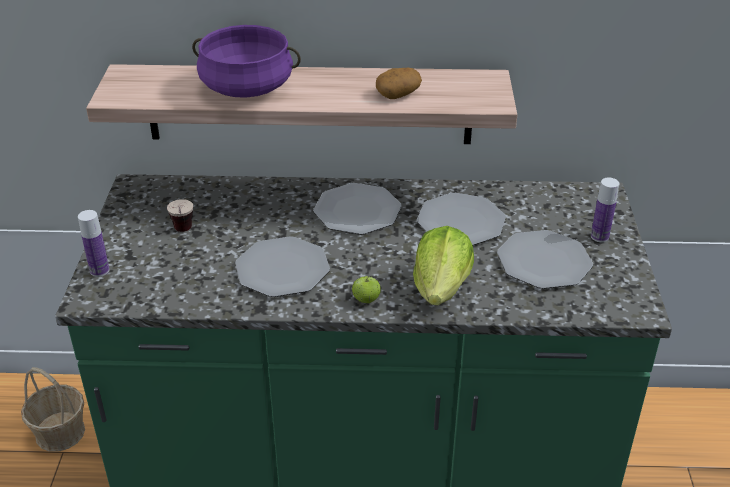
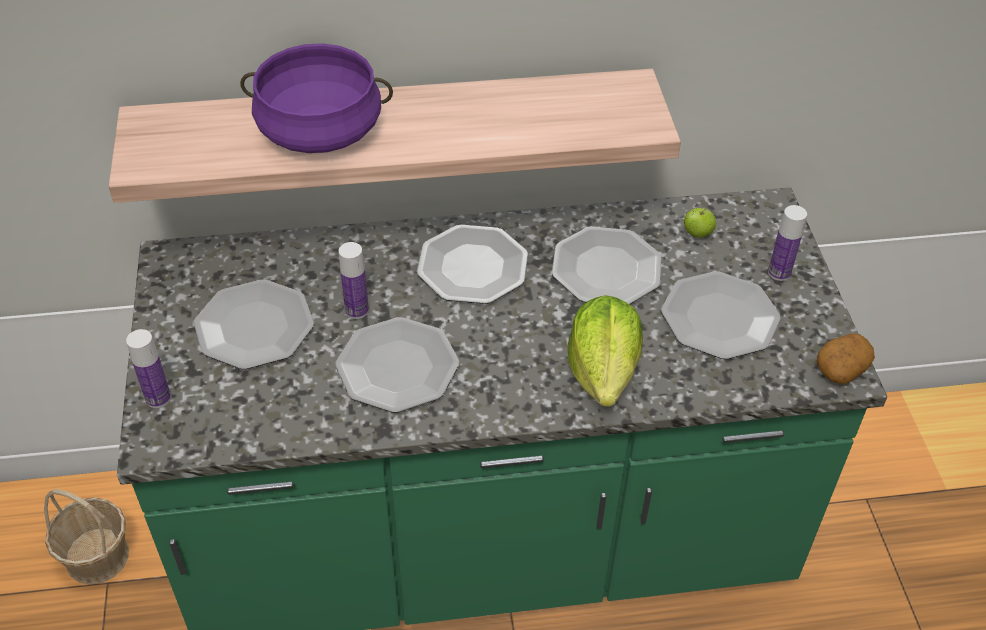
camera: 10 degrees left, 10 degrees up
cup [167,199,193,232] -> plate [194,280,314,369]
apple [352,276,381,303] -> apple moved to [684,208,716,238]
potato [376,68,422,99] -> potato moved to [816,333,875,384]
none -> bottle [339,242,369,319]

